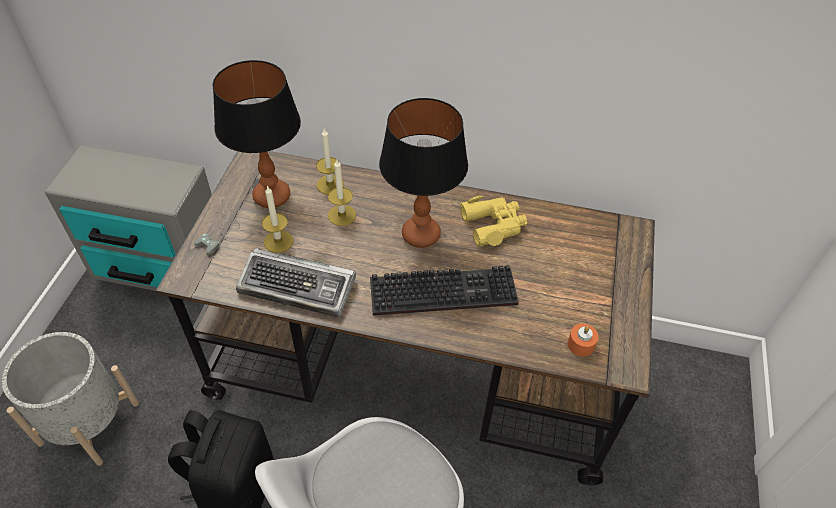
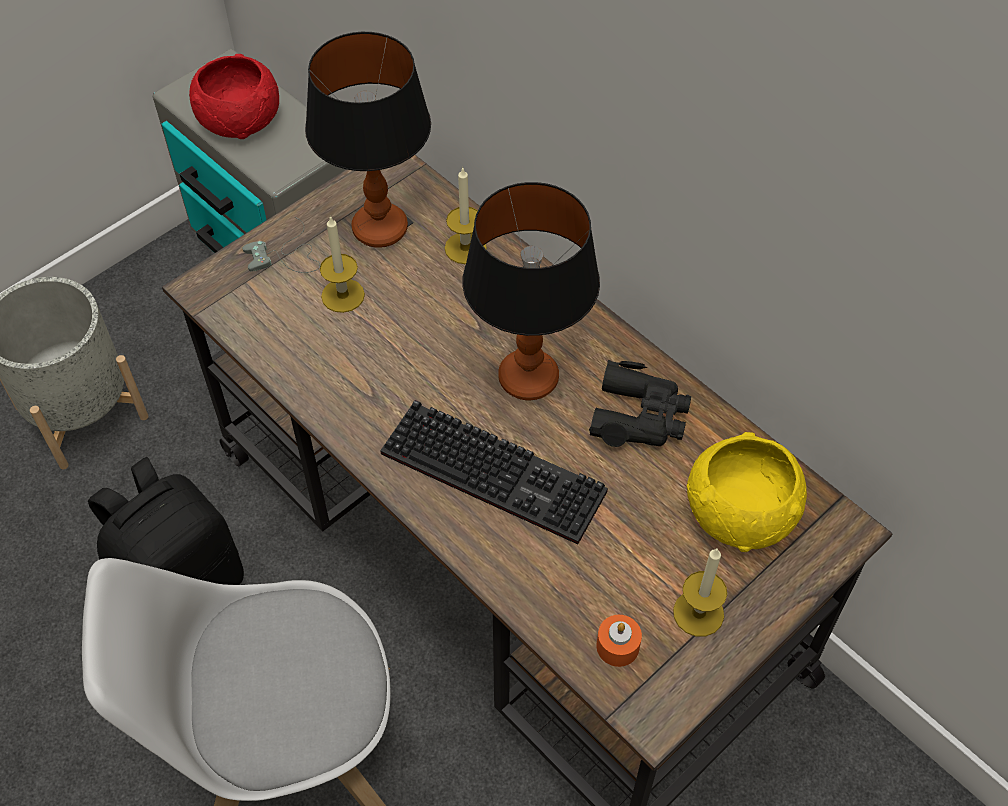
camera: 35 degrees right, 5 degrees up
keyboard [236,247,356,318] -> none
candle [328,160,356,226] -> candle moved to [673,548,727,637]
yellow binoculars [460,195,527,247] -> black binoculars [589,360,691,447]
none -> red bowl [189,54,279,139]
none -> yellow bowl [687,432,807,552]

